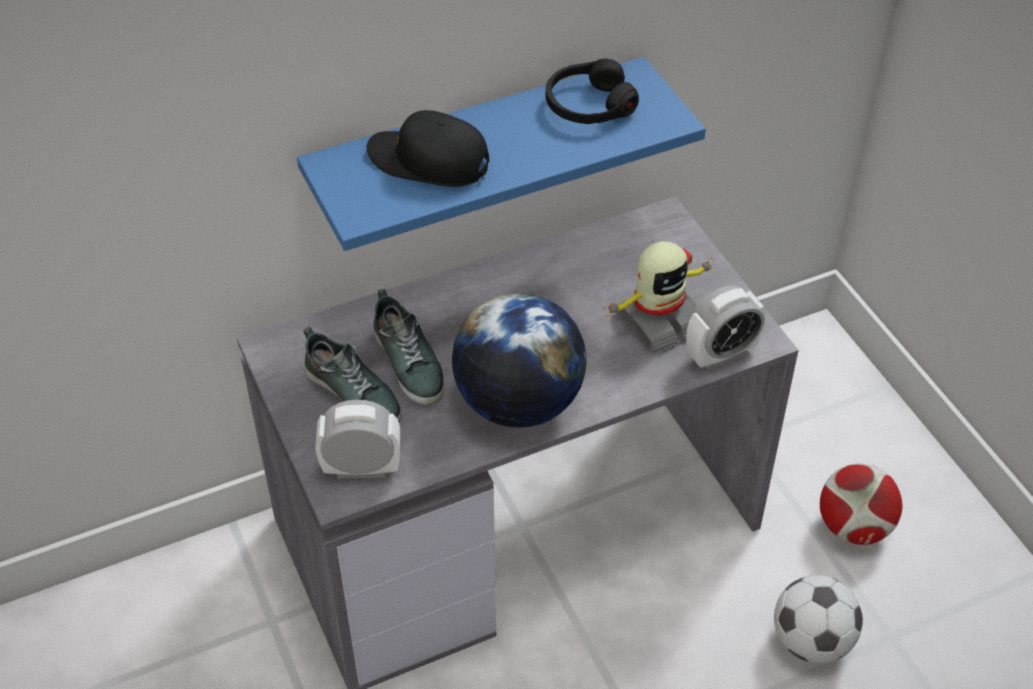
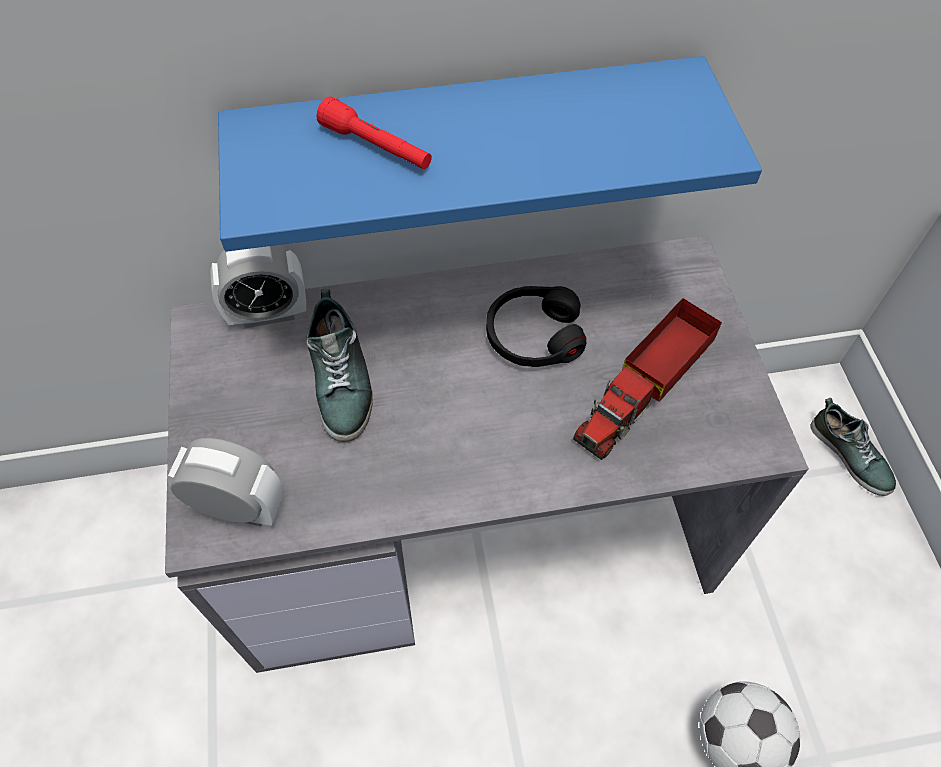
camera: 15 degrees right, 10 degrees up
shoe [303,327,402,422] -> shoe moved to [810,398,896,496]
black cap [366,110,489,187] -> red flashlight [317,96,432,169]
globe [452,293,587,427] -> none
black headphones [546,59,639,124] -> black headphones moved to [486,286,586,367]
toy robot [603,241,715,353] -> toy truck [573,298,722,460]
alarm clock [686,285,766,370] -> alarm clock moved to [210,245,306,328]
football [820,464,902,545] -> none

